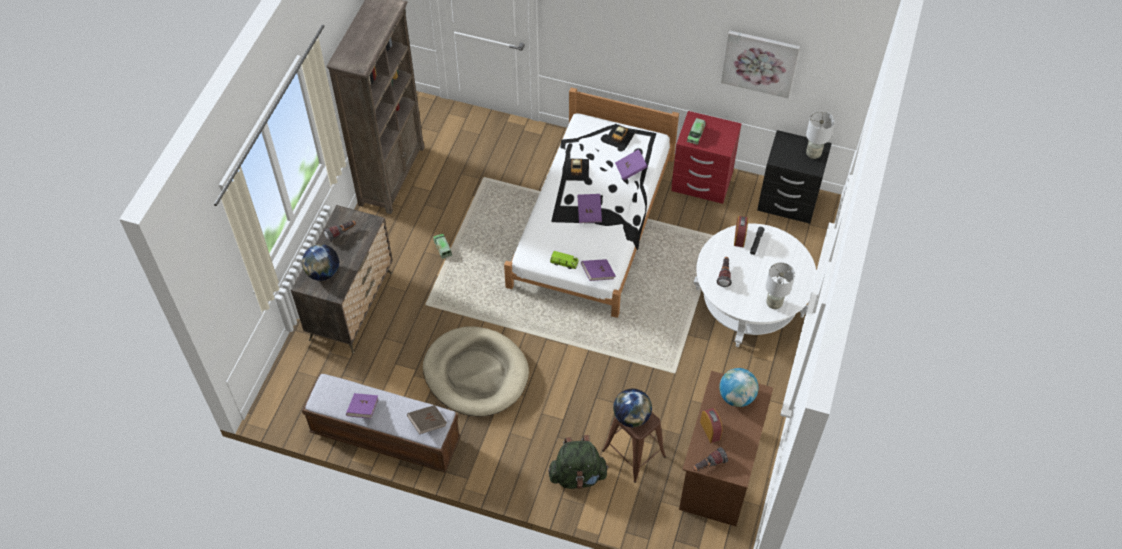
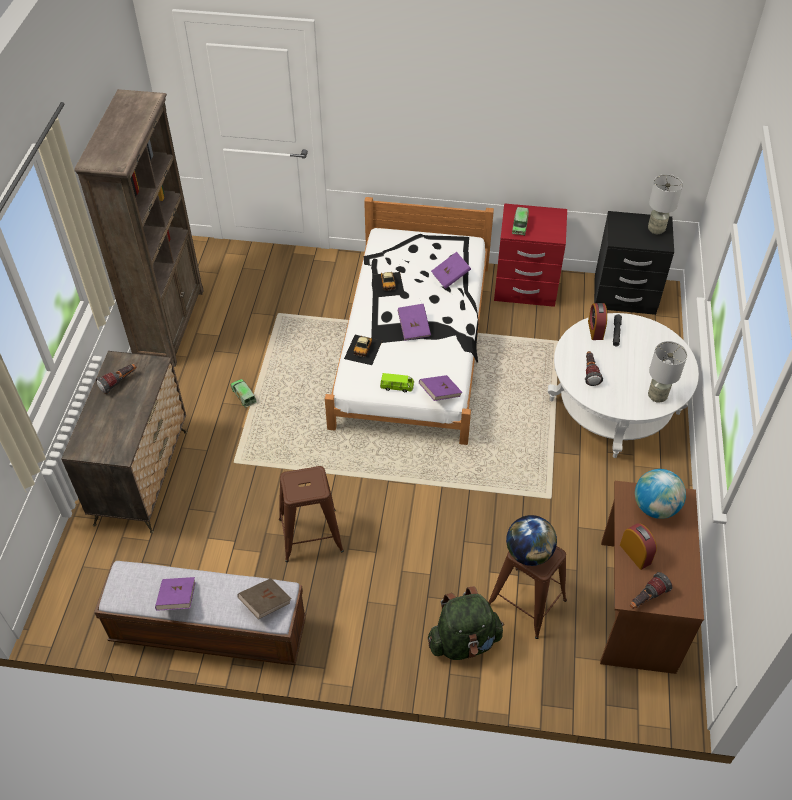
camera: 10 degrees left, 5 degrees down
globe [302,244,339,281] -> none
beige dog bed [423,326,529,416] -> brown stool [279,466,344,562]
toy car [604,124,636,150] -> toy car moved to [344,335,382,365]
picture [721,30,800,98] -> none

